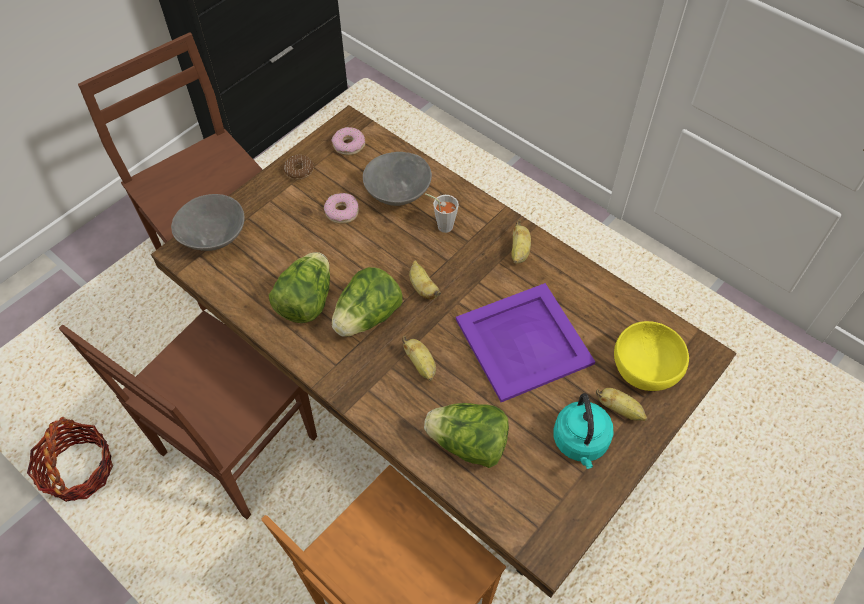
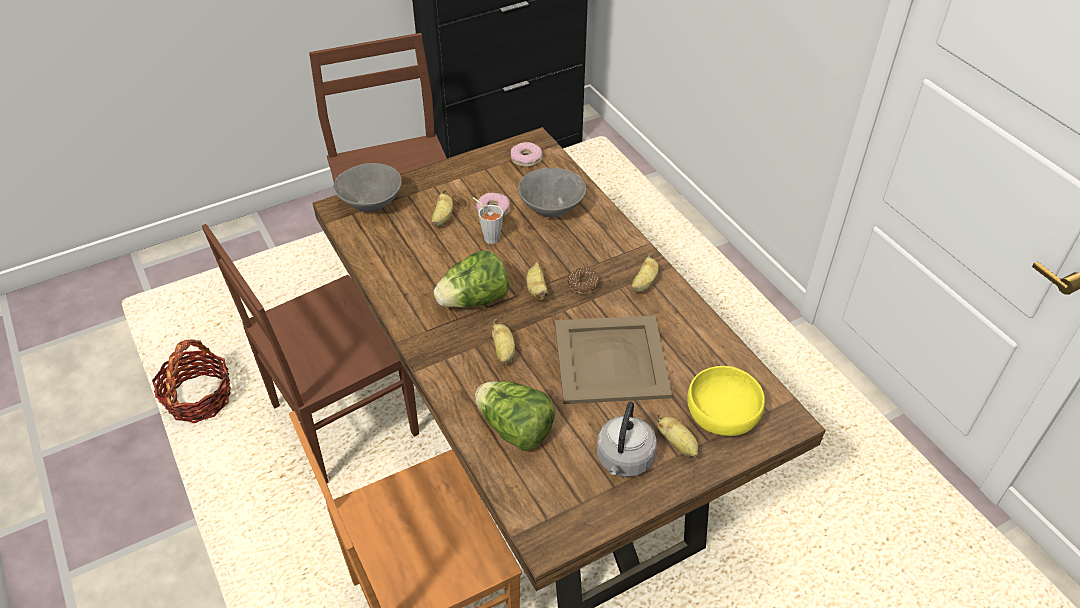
camera: 20 degrees right, 10 degrees down
lettuce [269,252,330,323] -> none
donut [283,155,314,180] -> donut moved to [568,267,601,294]
grey cup [425,193,459,233] -> grey cup moved to [473,197,503,244]
purple tray [456,283,595,402] -> beige tray [555,315,672,404]
turquoise kettle [554,393,614,469] -> grey kettle [597,401,657,477]
none -> banana [431,189,453,226]

